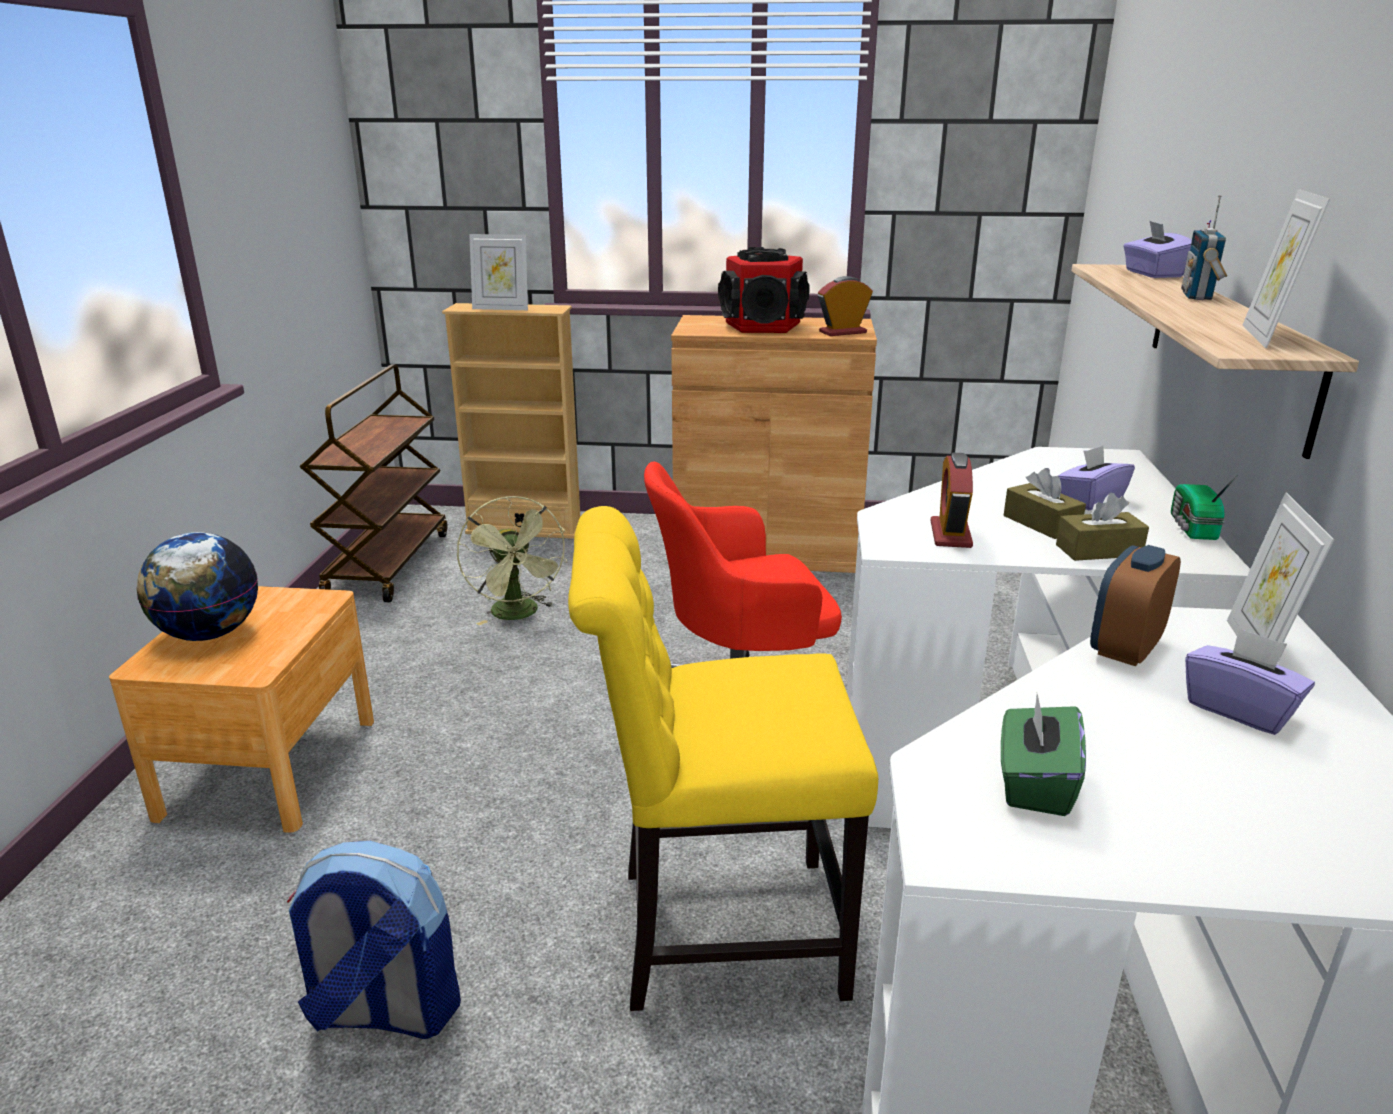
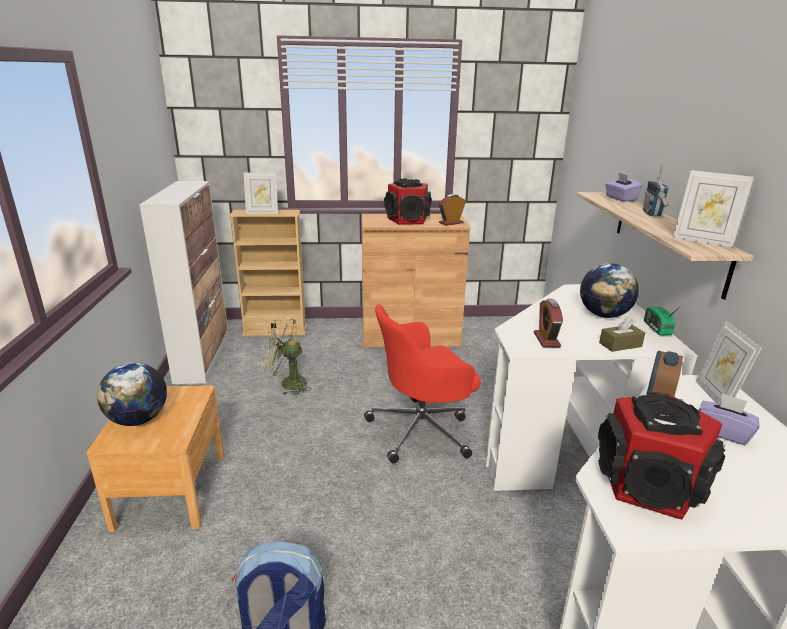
camera: 10 degrees left, 0 degrees up
brown cart [300,364,448,602] -> cabinet [139,181,229,384]
green fan [457,496,567,625] -> green fan turned 135 degrees clockwise [261,317,312,395]
yellow chair [568,506,878,1011] -> none
green tissue box [1001,694,1086,816] -> speaker [598,393,725,519]
brown tissue box [1004,468,1086,539] -> none
purple tissue box [1058,446,1135,510] -> globe [580,263,639,318]
picture frame [1242,189,1330,348] -> picture frame turned 60 degrees counterclockwise [673,170,754,248]

